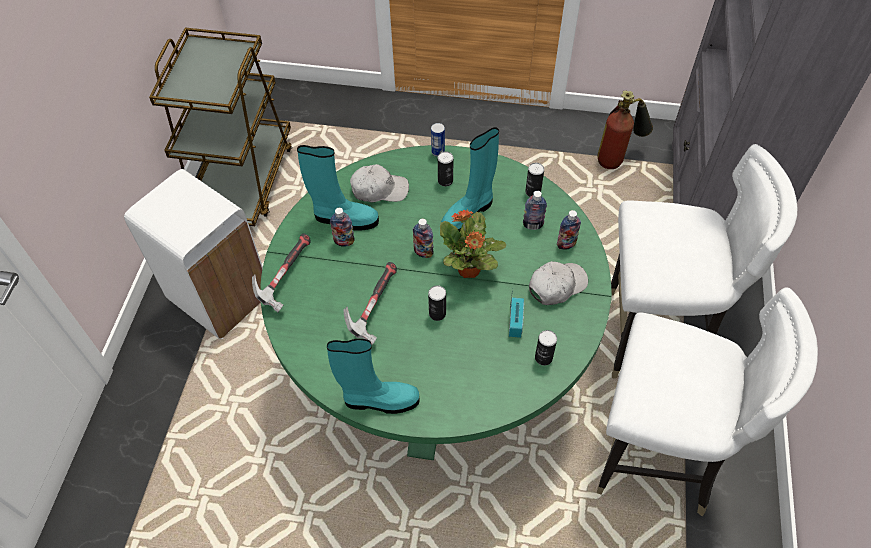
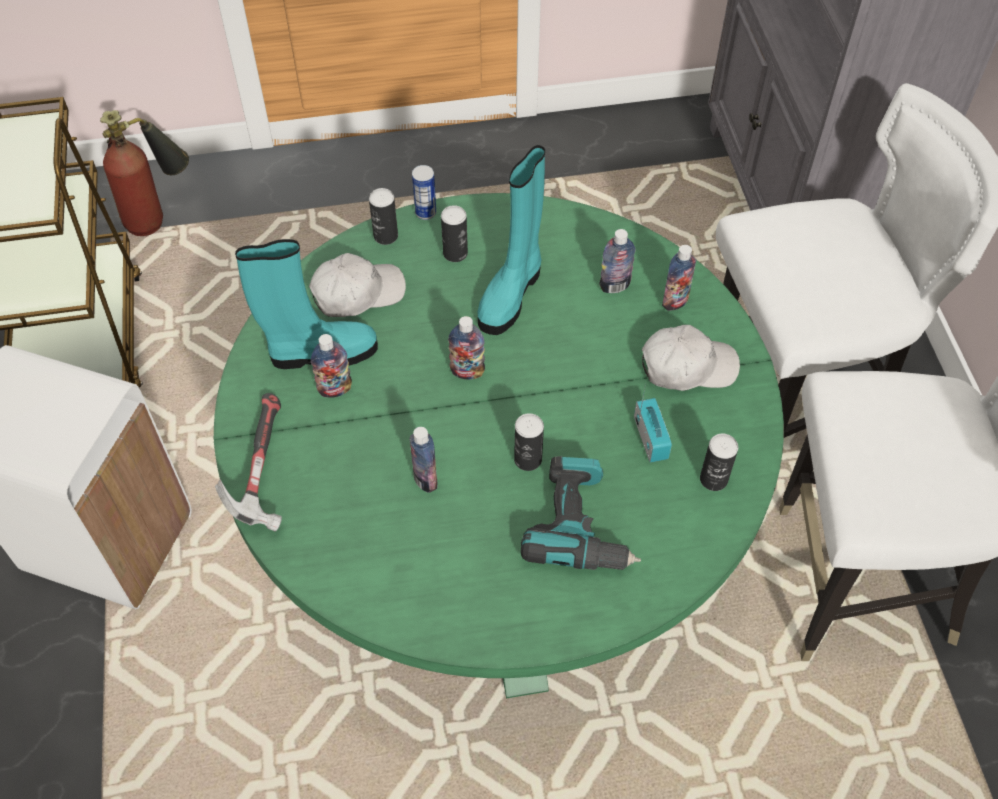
camera: 20 degrees left, 0 degrees up
turquoise boot [327,339,420,414] -> none
hammer [343,262,397,345] -> bottle [410,427,437,493]
potted plant [440,210,506,278] -> none
can [525,163,544,197] -> can moved to [369,188,398,245]
white cap [529,261,588,305] -> white cap turned 45 degrees clockwise [642,325,740,391]
fire extinguisher [598,91,653,169] -> fire extinguisher moved to [100,110,189,236]
none -> power drill [520,456,641,570]

